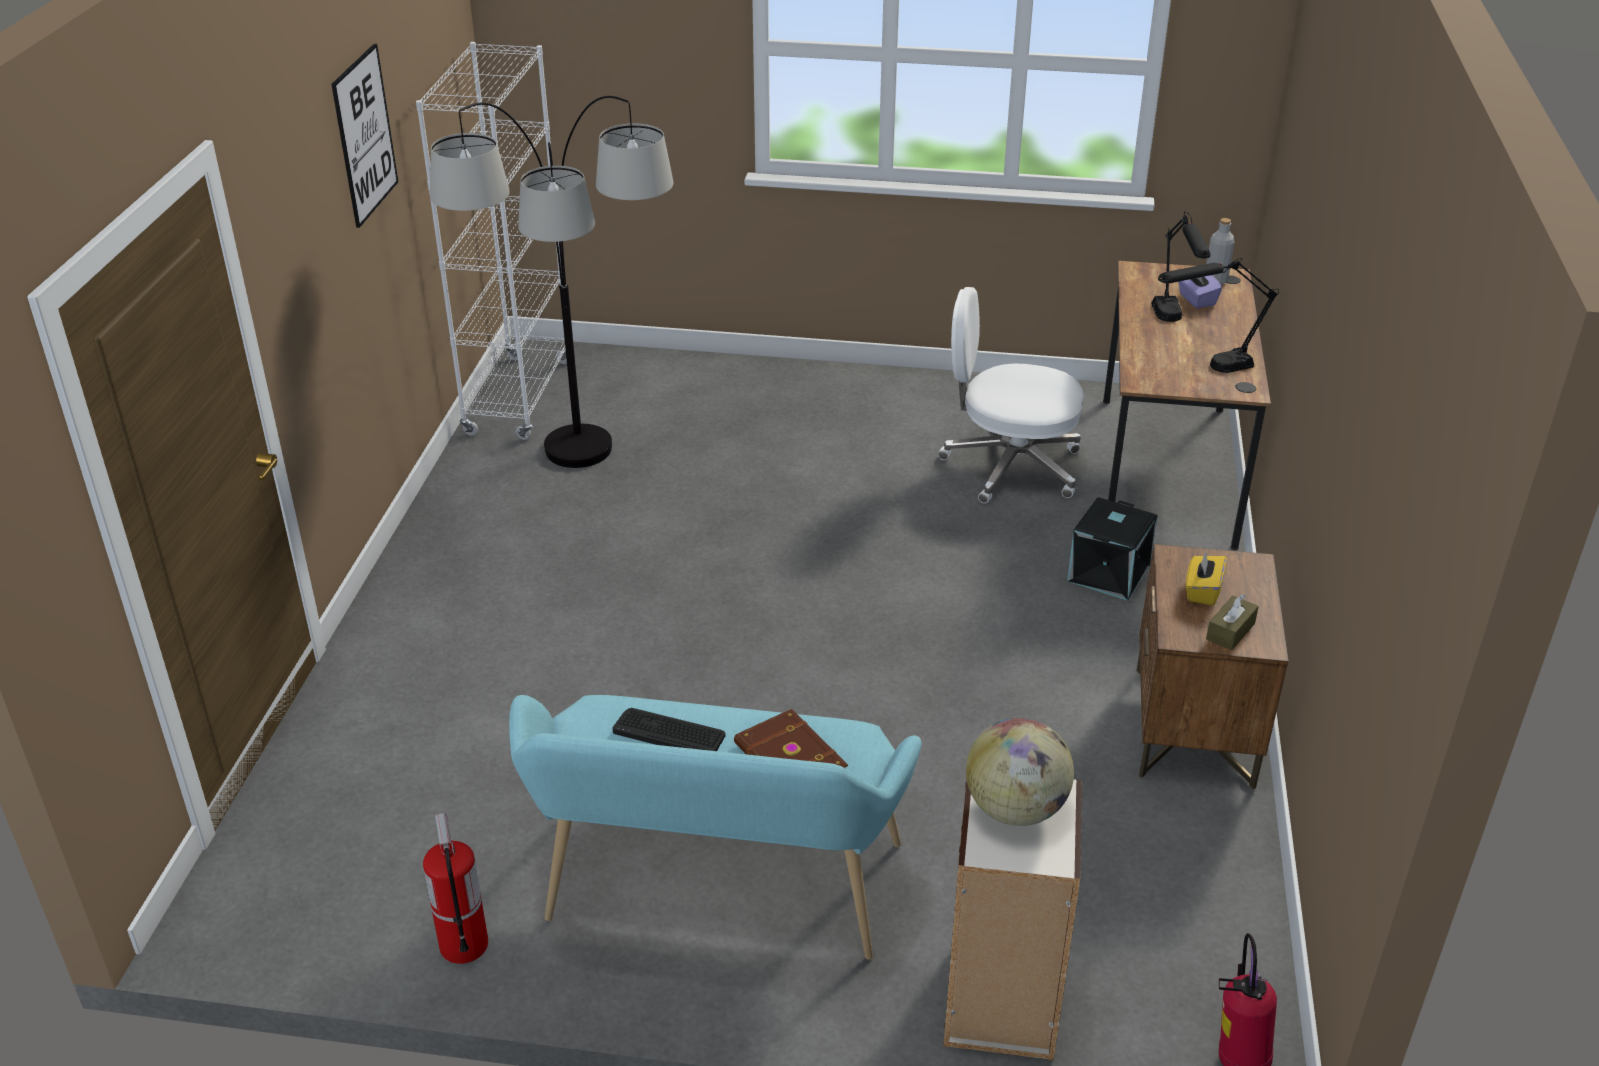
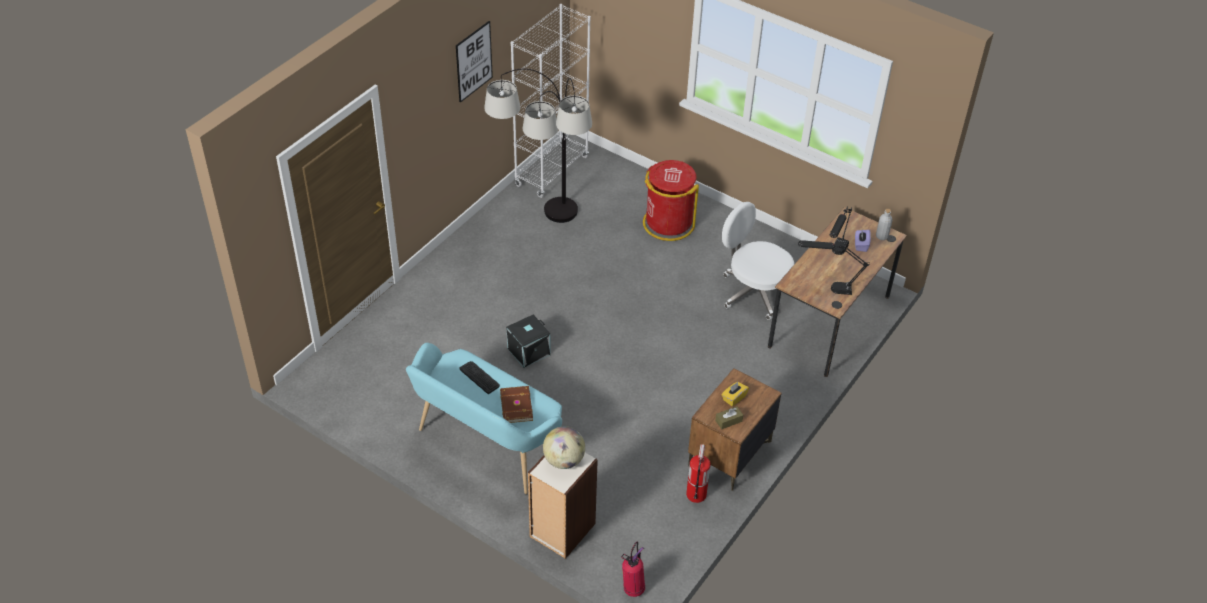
camera: 25 degrees right, 10 degrees up
fire extinguisher [423,813,488,964] -> fire extinguisher moved to [686,444,711,503]
black storage box [1067,497,1158,601] -> black storage box moved to [506,314,551,368]
none -> red trash can [643,160,699,241]

